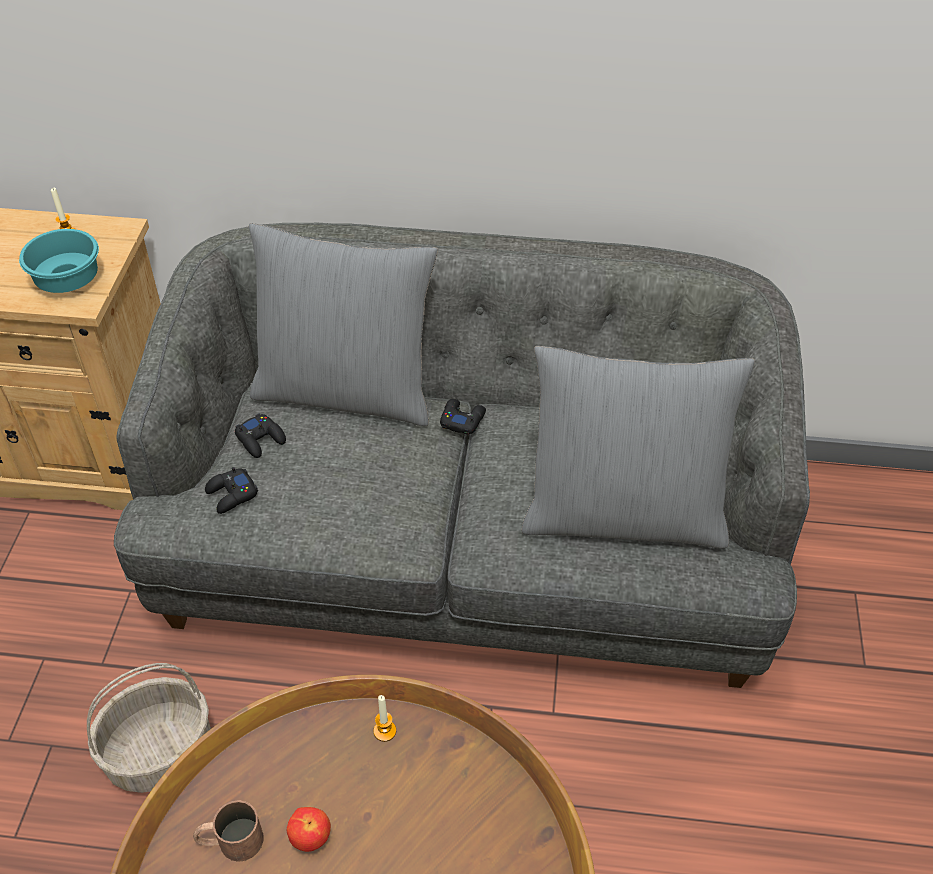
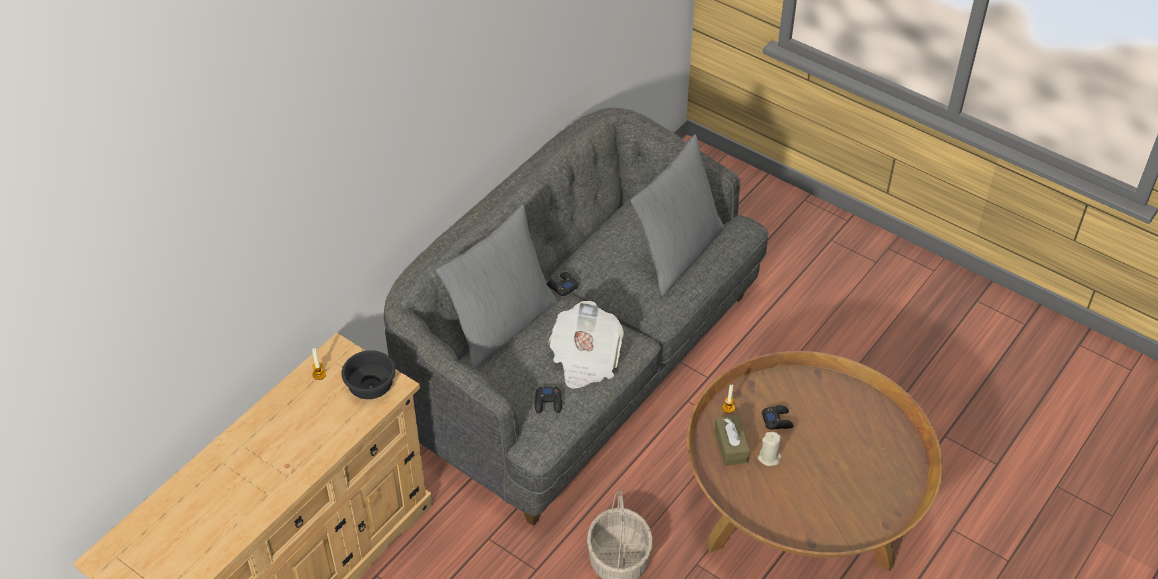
camera: 60 degrees left, 0 degrees up
turquoise bowl [19,229,99,293] -> black bowl [341,350,396,399]
brown mug [193,800,263,862] -> none
black game controller [235,413,286,458] -> black game controller moved to [762,405,794,430]
apple [287,807,331,852] -> beige candle [758,432,781,466]
none -> newspaper [549,301,624,389]
none -> brown tissue box [715,415,750,466]

